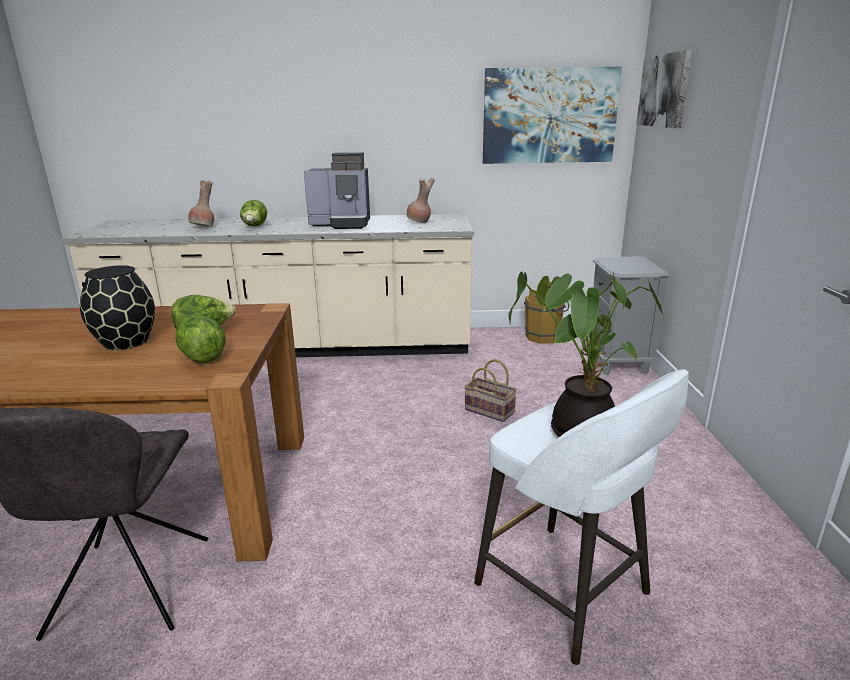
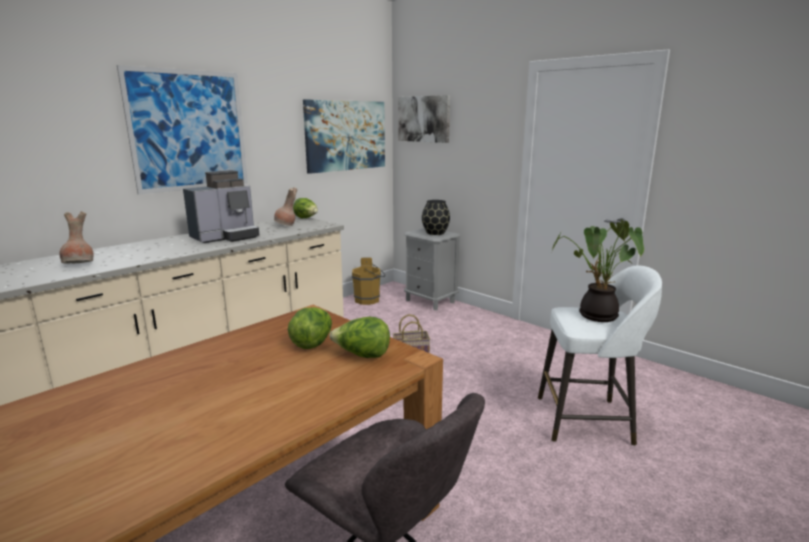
camera: 45 degrees left, 5 degrees down
black vase [80,265,155,350] -> black vase moved to [422,200,450,235]
lettuce [240,200,267,227] -> lettuce moved to [293,198,318,218]
none -> picture [117,65,248,195]

